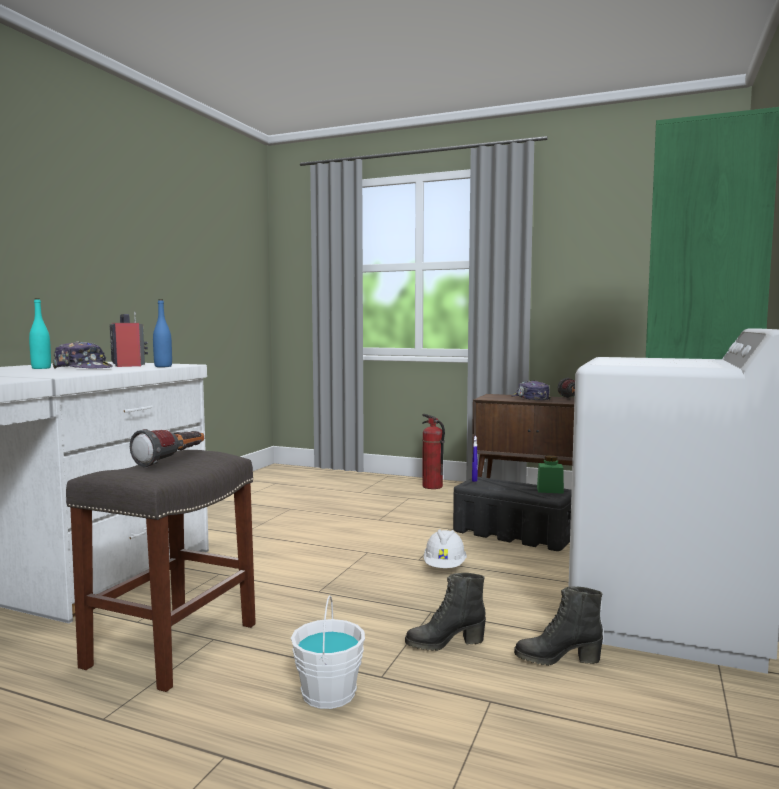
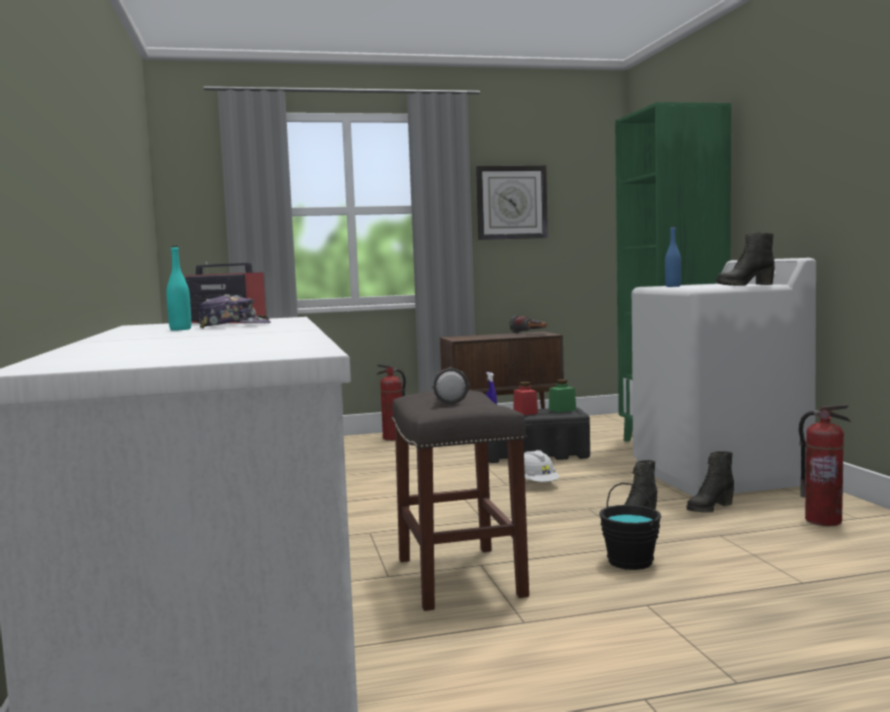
camera: 35 degrees left, 0 degrees up
blue bottle [153,299,172,367] -> blue bottle moved to [665,226,681,287]
white bucket [291,596,365,709] -> black bucket [599,483,661,570]
cap [512,380,551,400] -> none
none -> wall clock [476,166,548,240]
none -> red jar [513,382,538,415]
none -> black boot [716,232,775,286]
none -> fire extinguisher [799,404,851,526]

